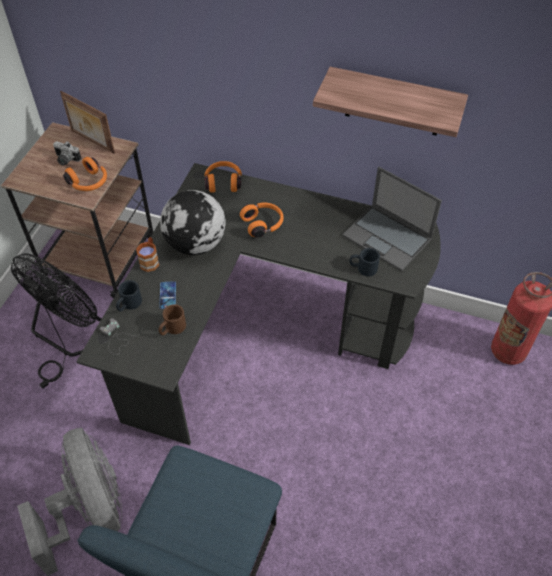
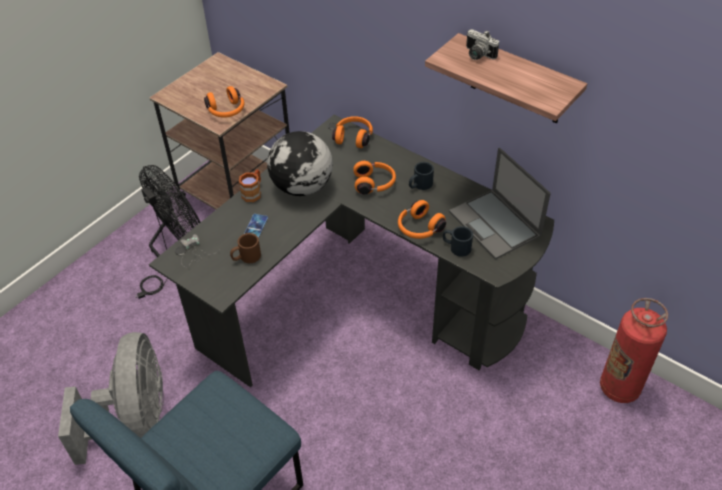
camera: 20 degrees right, 5 degrees down
camera [53,141,82,166] -> camera moved to [466,29,499,60]
picture frame [60,91,115,154] -> none
black mug [116,280,142,311] -> black mug moved to [409,162,434,190]
none -> orange headphones [398,200,446,239]

